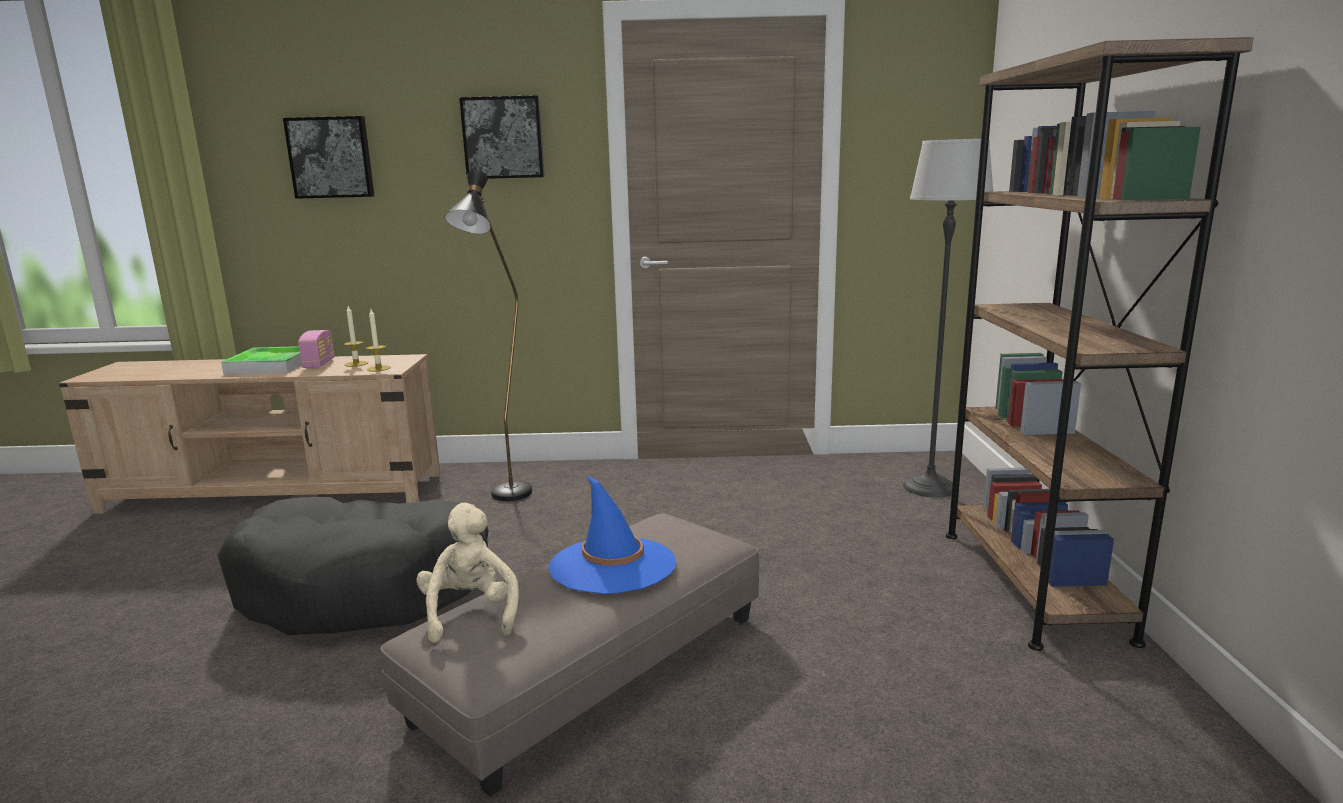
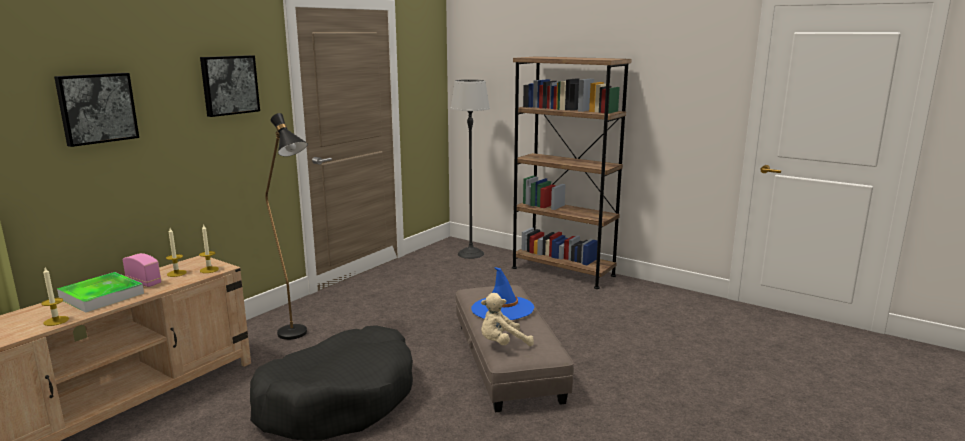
camera: 55 degrees left, 0 degrees up
beige plush toy [416,503,519,643] -> beige plush toy turned 45 degrees counterclockwise [481,293,534,346]
none -> candle [41,268,69,326]

